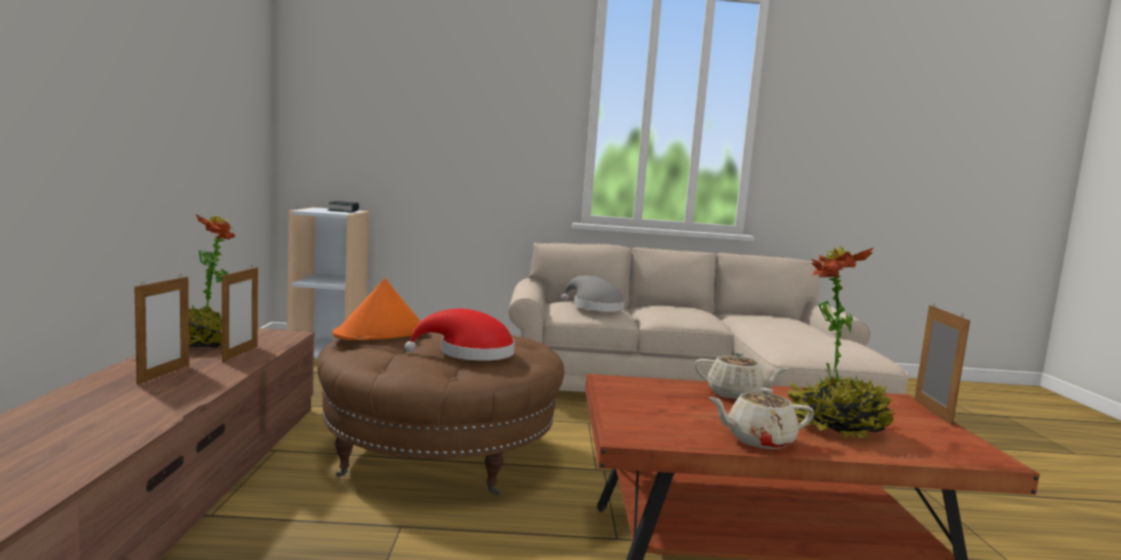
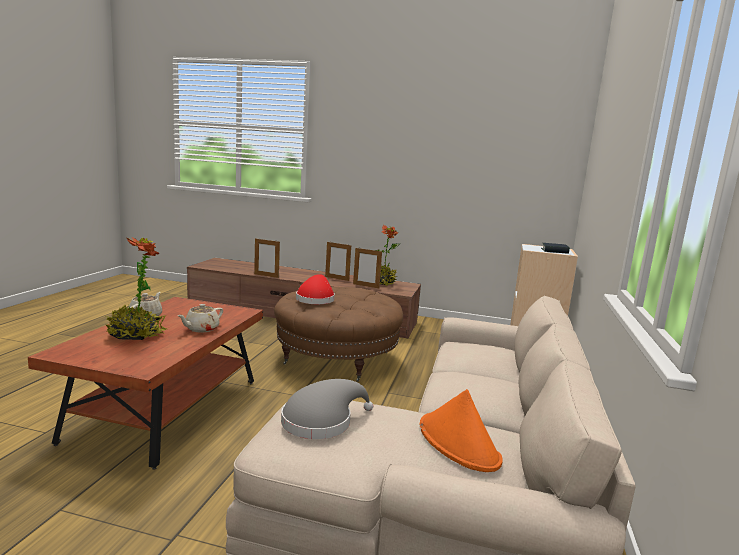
camera: 105 degrees right, 5 degrees up
orange hat [332,279,421,340] -> orange hat moved to [420,389,503,472]
grey hat [561,275,625,311] -> grey hat moved to [281,379,373,439]
picture frame [914,305,970,426] -> picture frame moved to [254,238,280,278]

